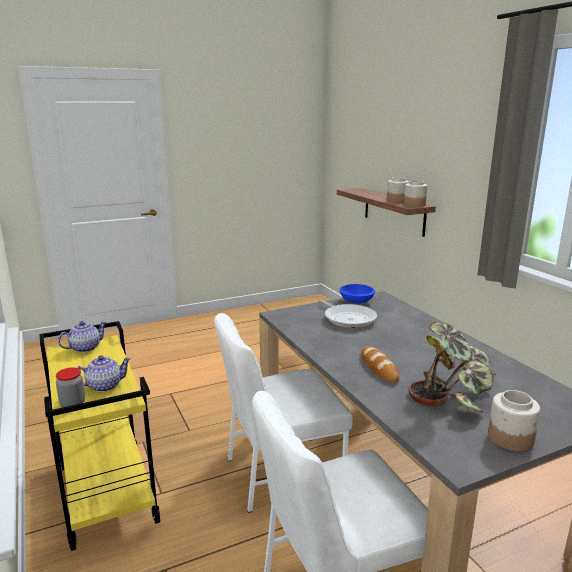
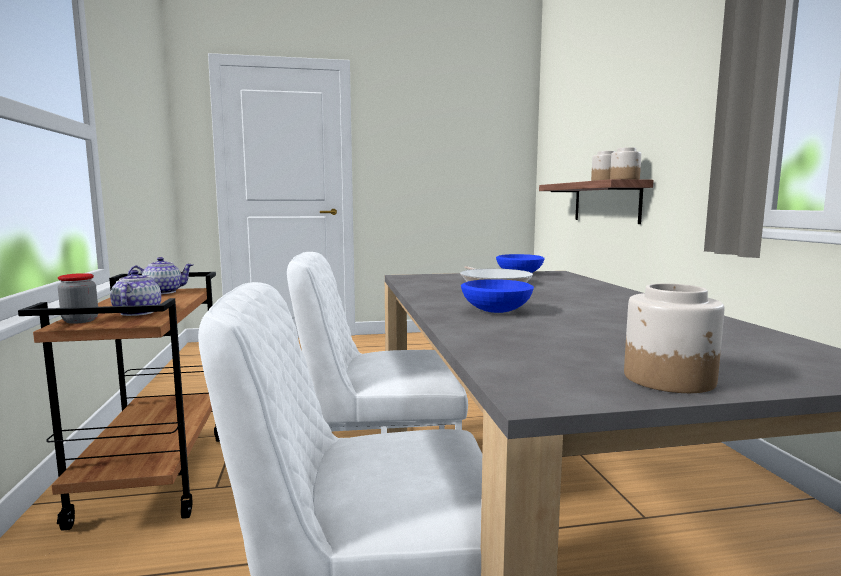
camera: 15 degrees right, 10 degrees down
yellow cart [39,321,160,551] -> brown cart [18,272,220,531]
teapot [76,355,132,392] -> teapot turned 90 degrees counterclockwise [110,270,161,316]
bread [361,346,399,383] -> blue bowl [461,279,534,313]
potted plant [409,322,495,412] -> none

